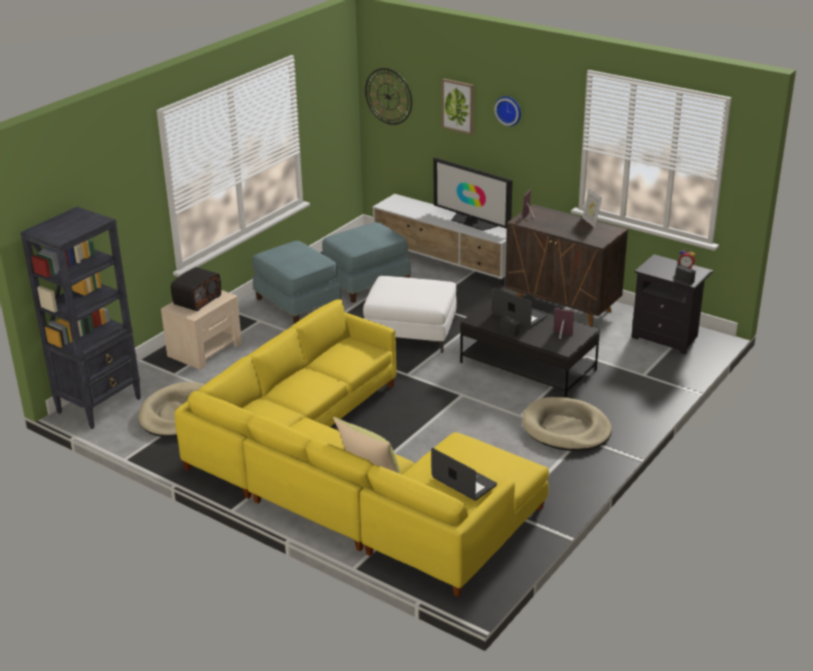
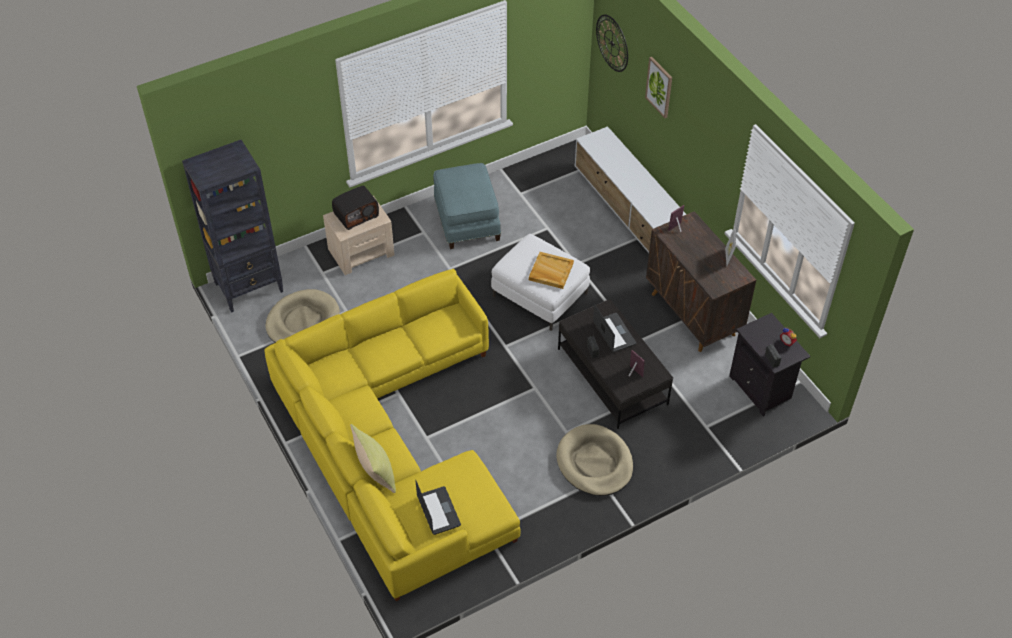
camera: 25 degrees right, 20 degrees up
blue ottoman [322,222,411,303] -> none
television [434,157,512,231] -> none
wall clock [494,96,521,126] -> none
none -> beige tray [529,252,574,289]

